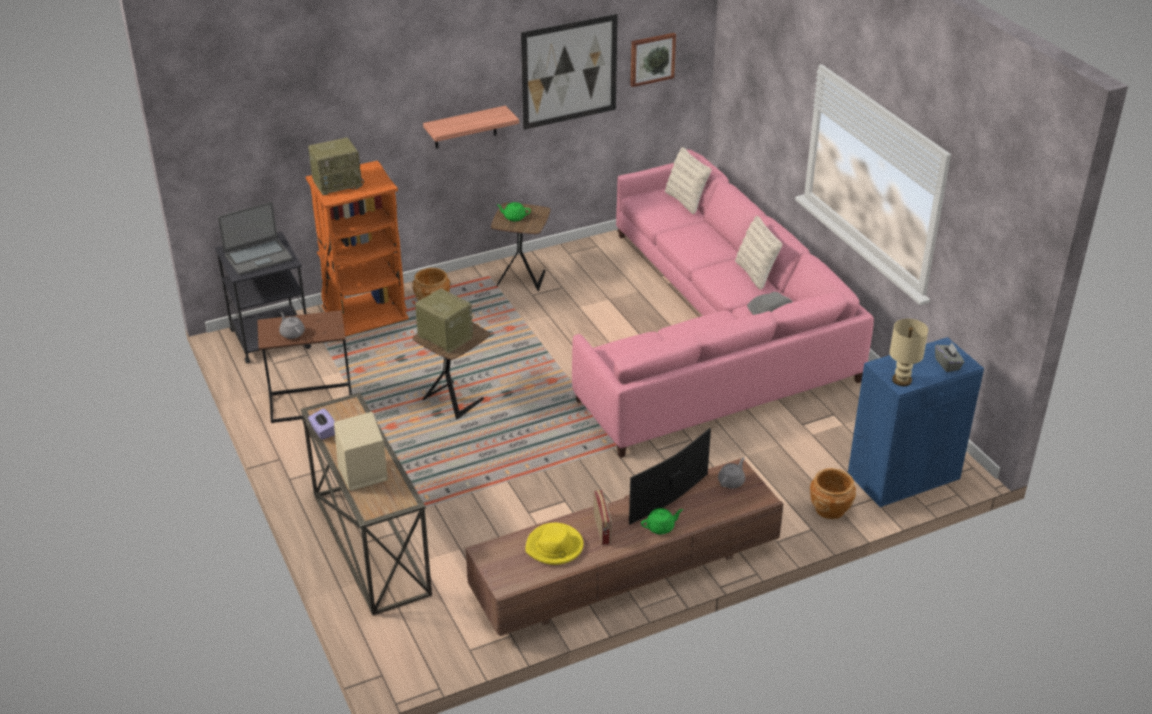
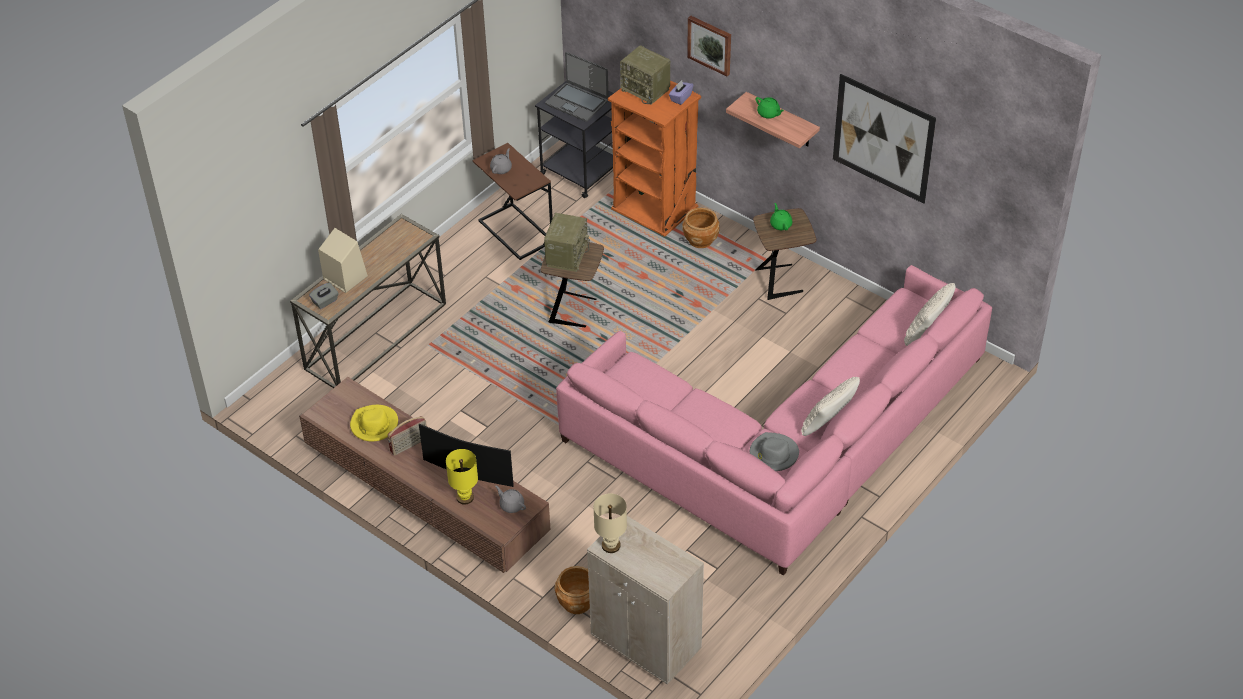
camera: 65 degrees right, 10 degrees up
purple tissue box [308,408,335,440] -> purple tissue box moved to [669,80,693,105]
picture [630,33,676,87] -> picture moved to [687,16,731,76]
green teapot [641,508,683,535] -> green teapot moved to [756,97,784,119]
grey teapot [718,457,745,489] -> grey teapot turned 150 degrees counterclockwise [495,486,526,513]
blue cabinet [848,337,984,507] -> beige cabinet [587,516,704,685]
grey tissue box [935,342,964,372] -> grey tissue box moved to [309,283,339,309]
none -> yellow table lamp [446,449,478,505]

